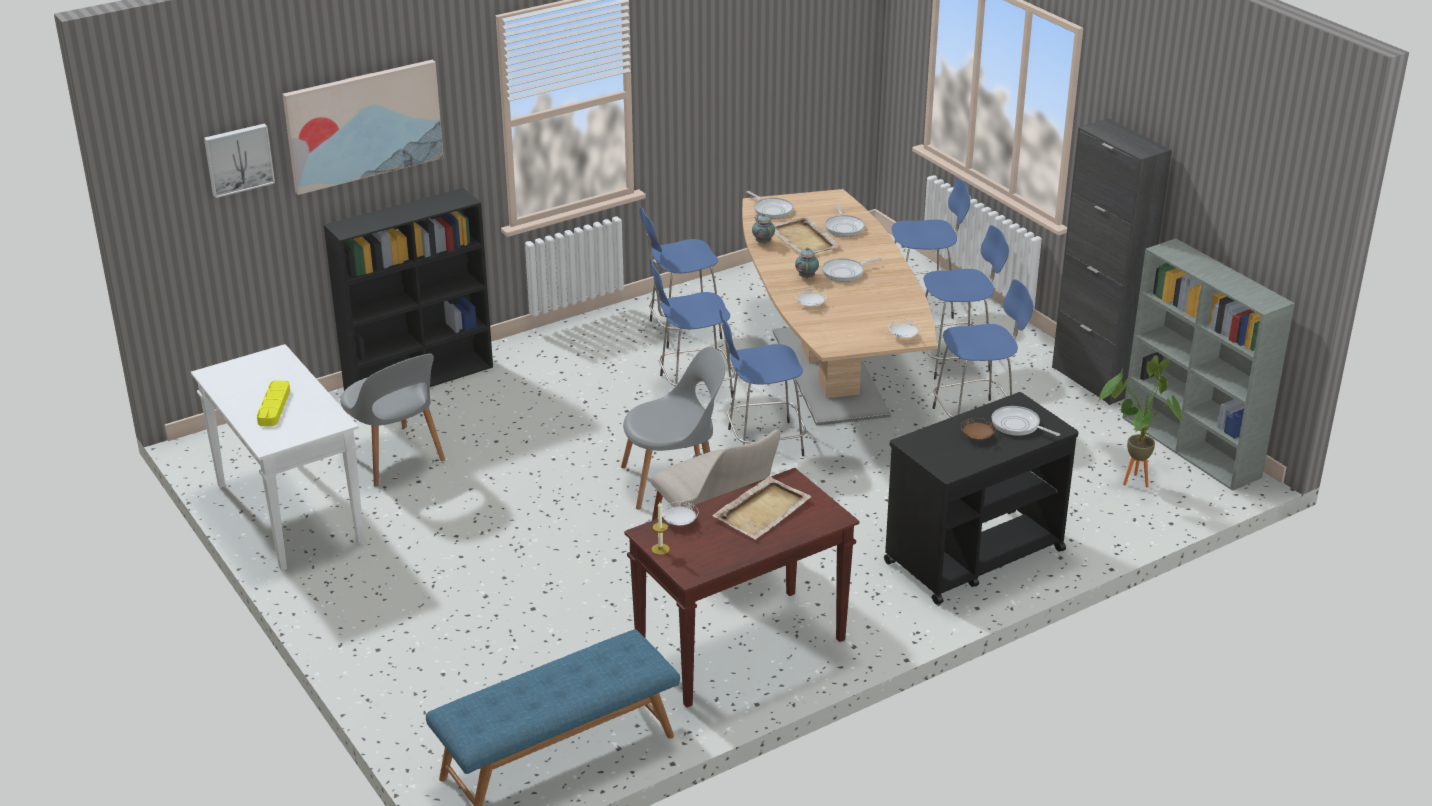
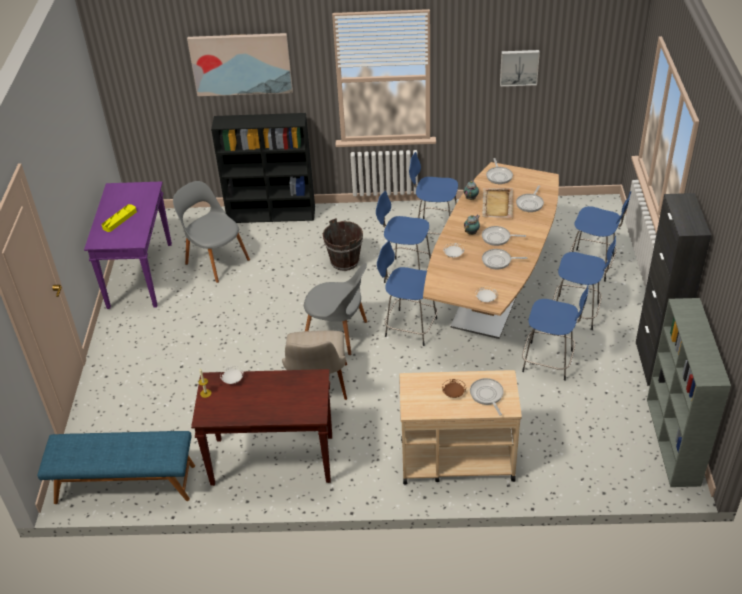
camera: 35 degrees right, 10 degrees up
white console table [191,344,364,571] -> purple console table [84,181,172,309]
picture [204,124,275,198] -> picture moved to [500,50,540,87]
grey chair [340,354,445,487] -> grey chair turned 135 degrees clockwise [173,181,250,283]
beige tray [712,476,812,540] -> none
black cart [884,392,1079,604] -> beige cart [399,370,522,484]
potted plant [1098,356,1182,488] -> none
none -> brown bucket [323,218,363,271]
none -> frying pan [482,249,527,270]

